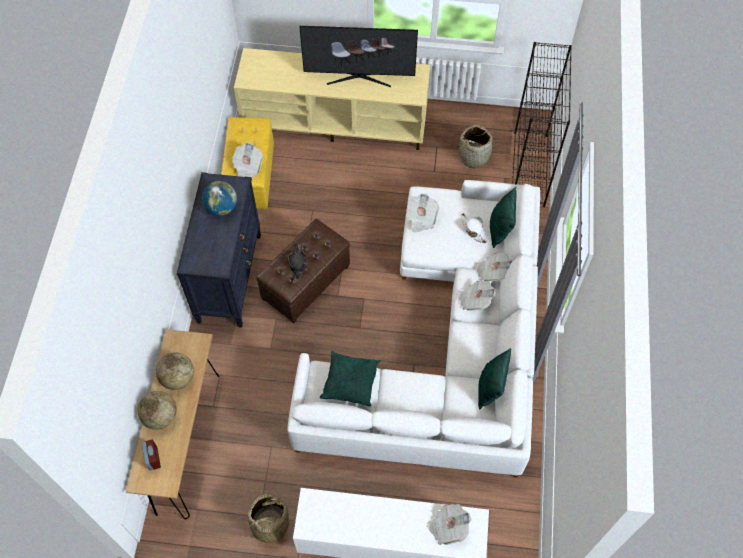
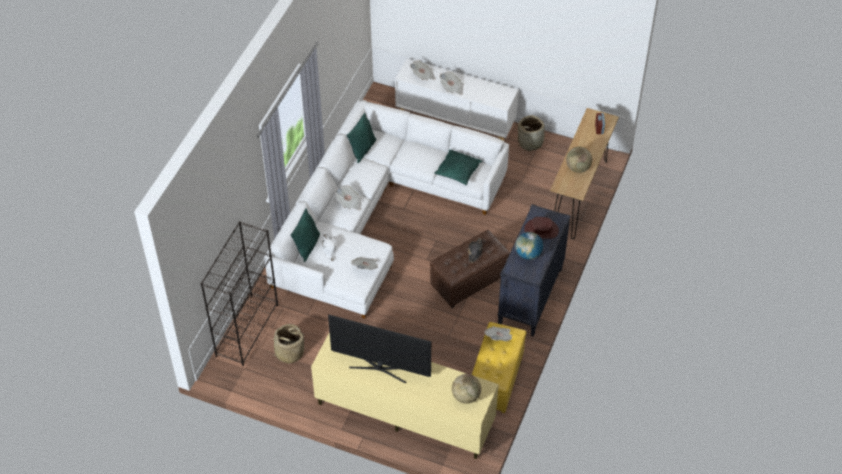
camera: 165 degrees left, 10 degrees down
globe [137,391,177,430] -> globe moved to [452,374,481,404]
newspaper [475,253,513,282] -> newspaper moved to [440,71,464,95]
none -> brown hat [524,217,559,239]

